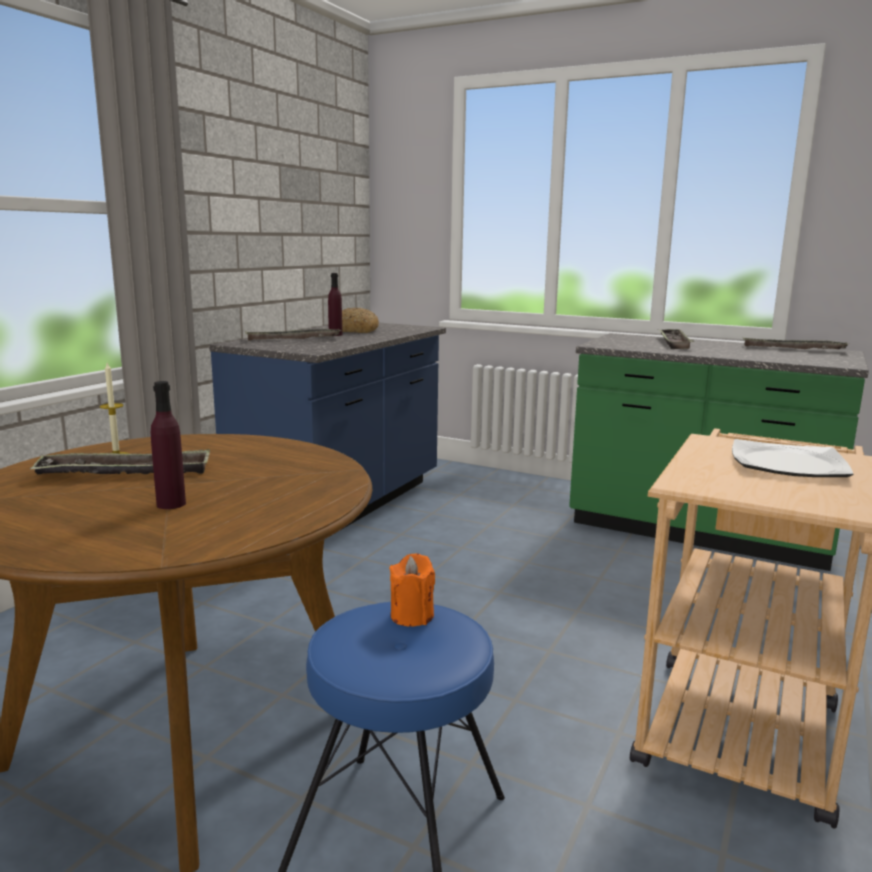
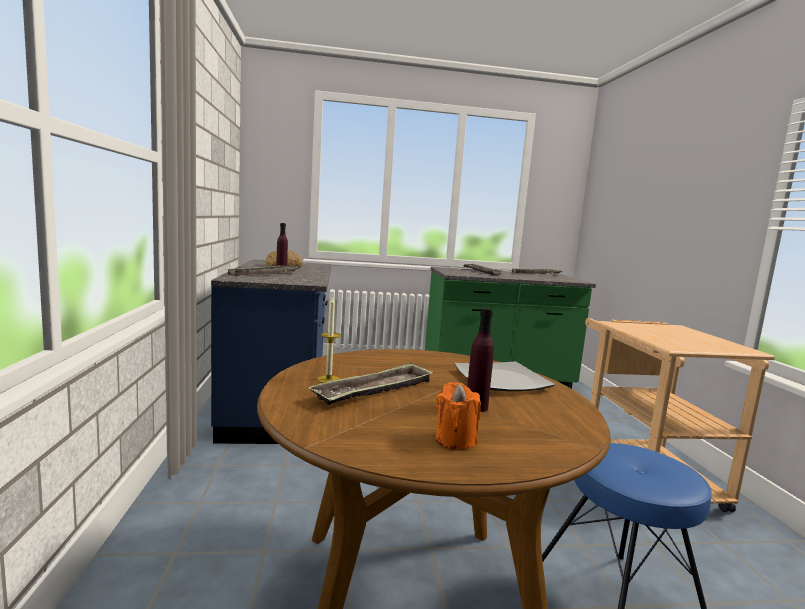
camera: 35 degrees left, 5 degrees down
orange candle [389,553,435,626] -> orange candle moved to [436,382,481,450]
plate [732,439,853,477] -> plate moved to [455,362,555,391]

